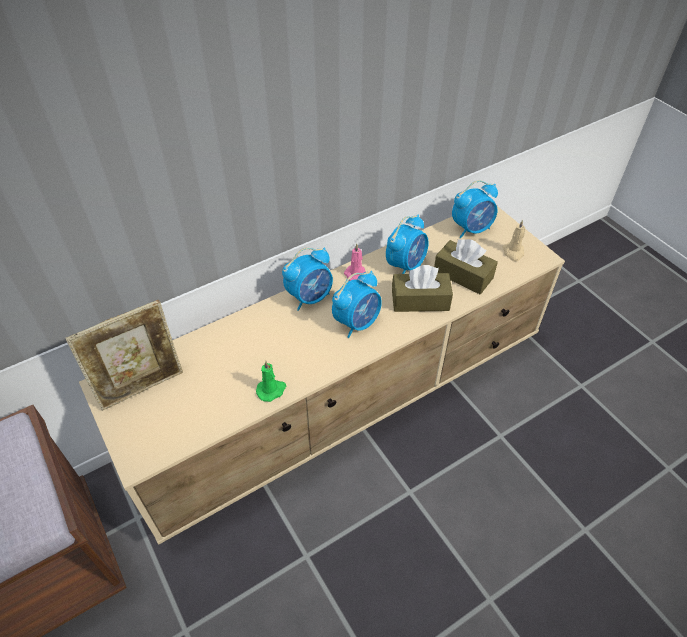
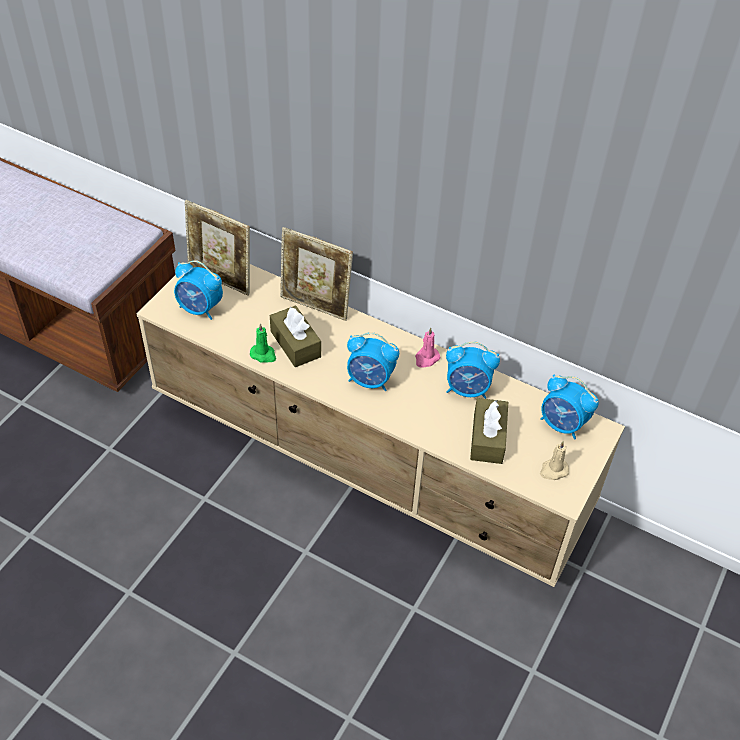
camera: 60 degrees right, 0 degrees up
alarm clock [282,248,333,311] -> alarm clock moved to [174,260,223,320]
brown tissue box [392,265,453,312] -> brown tissue box moved to [270,305,321,367]
none -> picture frame [280,227,353,321]

